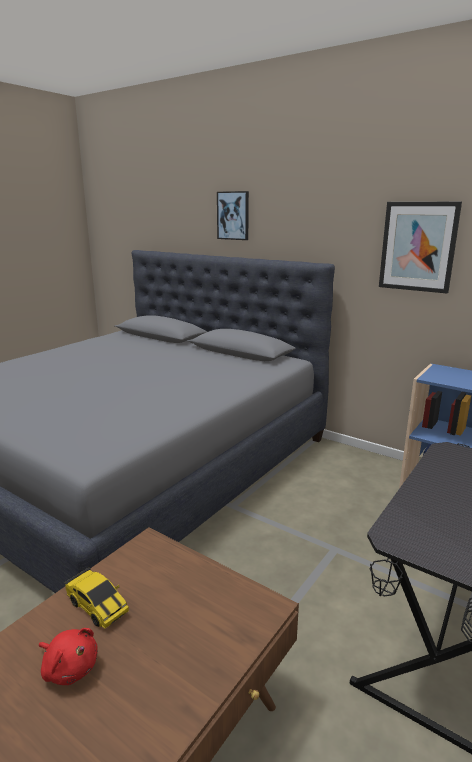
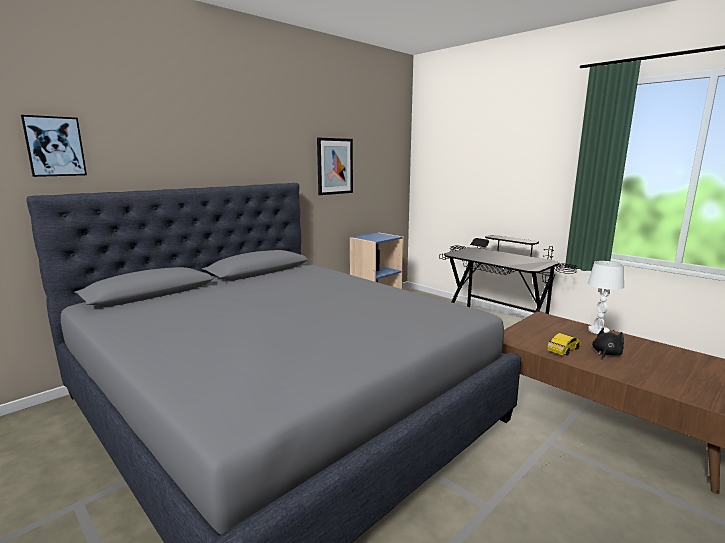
camera: 80 degrees left, 5 degrees down
red plush toy [39,628,98,685] -> black plush toy [592,328,624,359]
picture [217,191,249,240] -> picture moved to [21,115,87,177]
none -> white table lamp [588,261,624,334]

